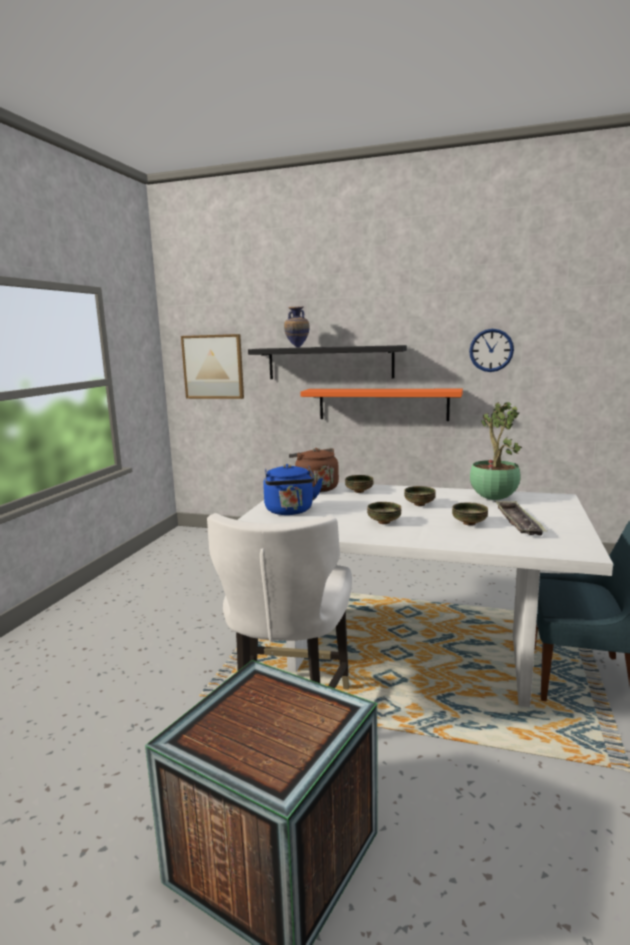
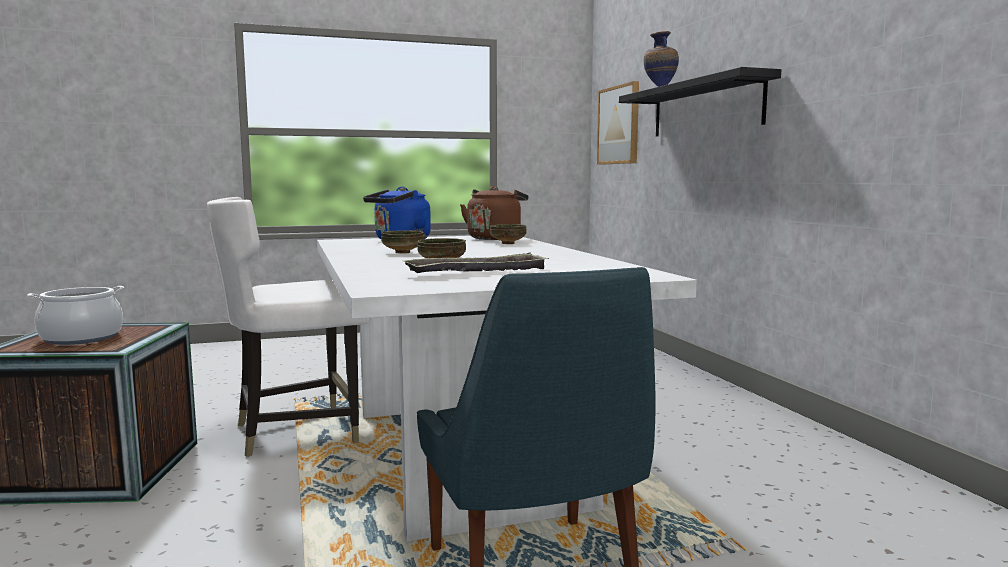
camera: 55 degrees right, 5 degrees down
orange shelf [300,389,463,421] -> none
bowl [404,486,436,506] -> none
wall clock [469,329,514,372] -> none
potted plant [470,402,522,500] -> none
none -> cooking pot [27,286,124,345]

